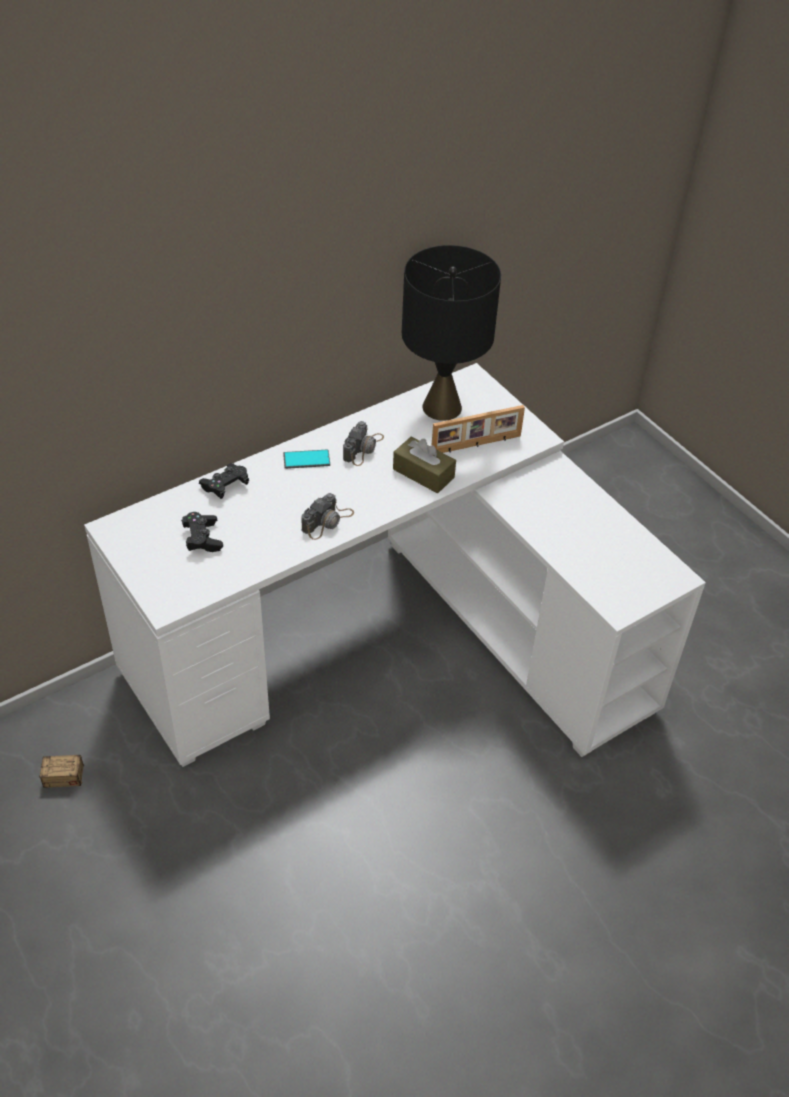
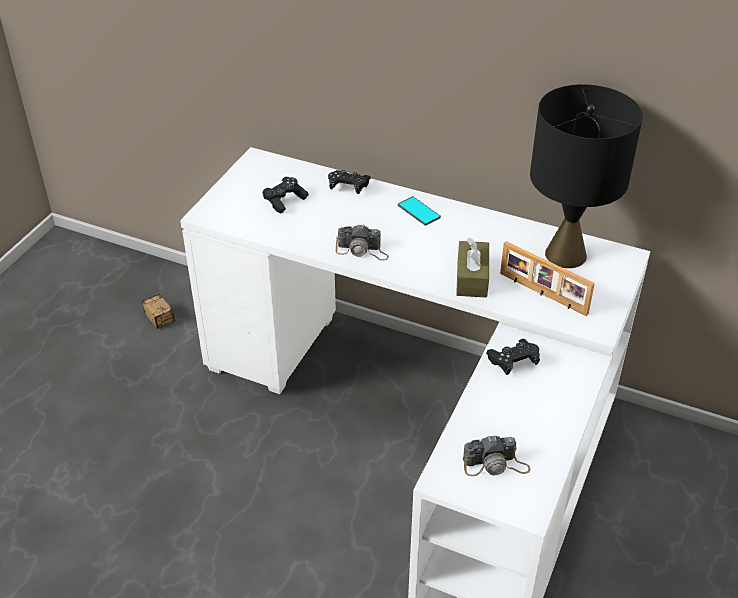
camera: 60 degrees right, 5 degrees down
camera [343,421,384,466] -> camera moved to [463,435,530,476]
none -> black game controller [486,339,540,375]

